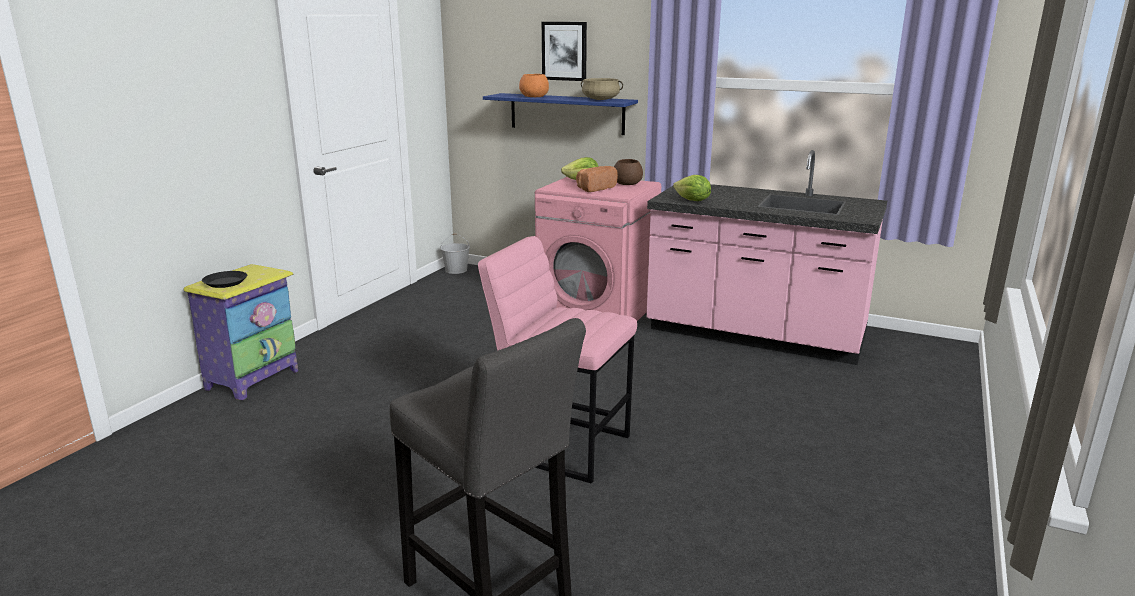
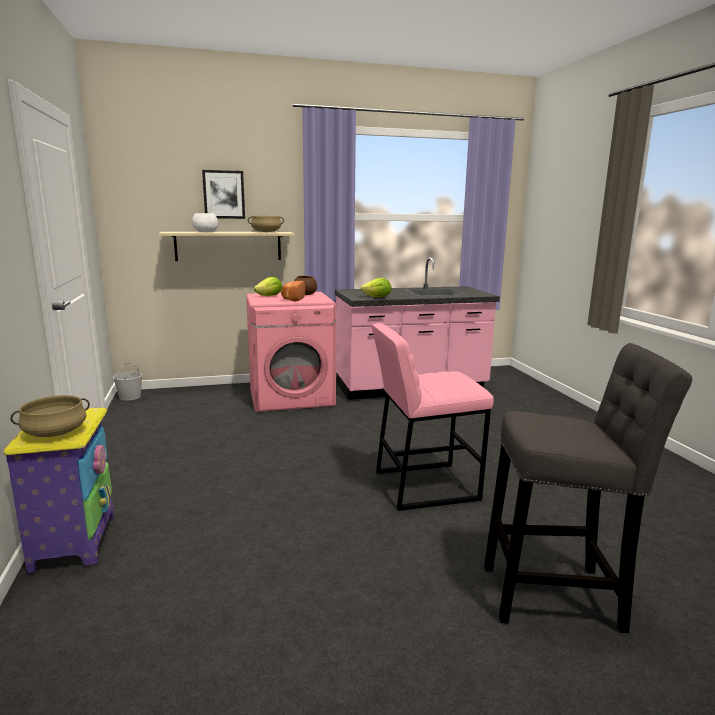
camera: 40 degrees left, 5 degrees down
black plate [202,271,247,288] -> beige cooking pot [10,395,90,437]
blue shelf [483,93,638,135] -> beige shelf [159,232,294,261]
orange bowl [519,74,549,97] -> white bowl [192,213,218,232]

